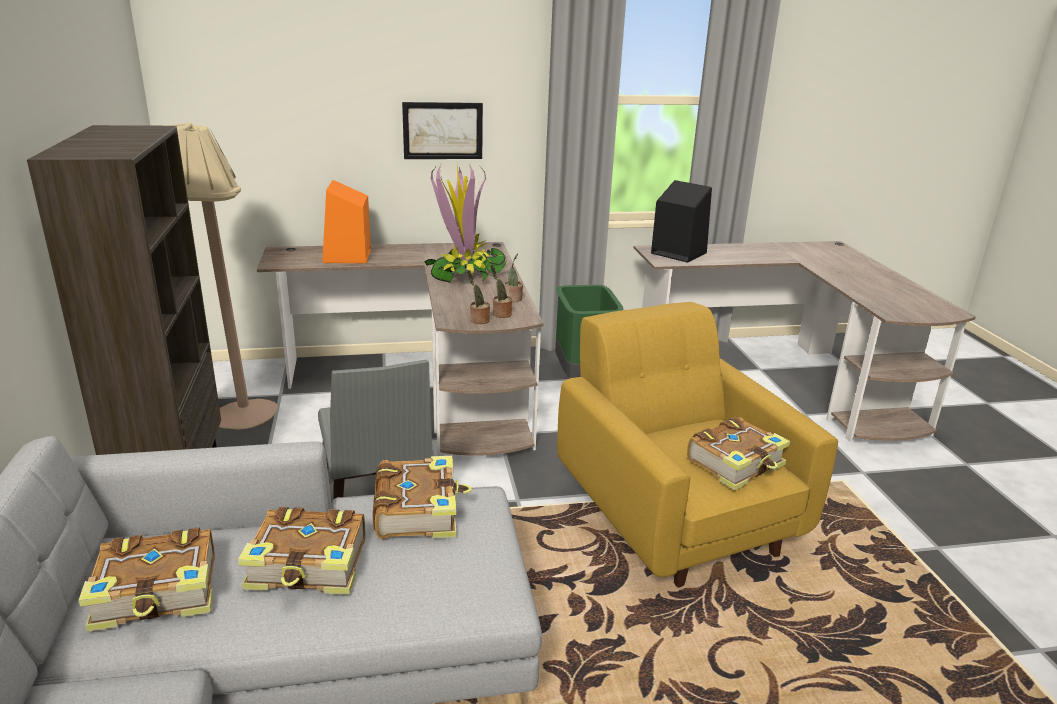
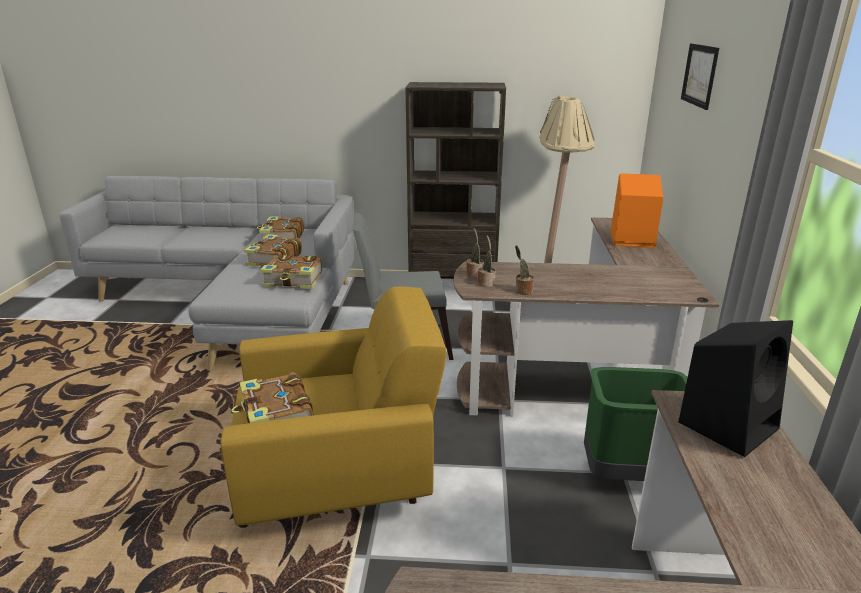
camera: 105 degrees right, 0 degrees up
picture [402,102,483,159] -> picture moved to [681,43,719,110]
potted plant [424,164,507,283] -> none

